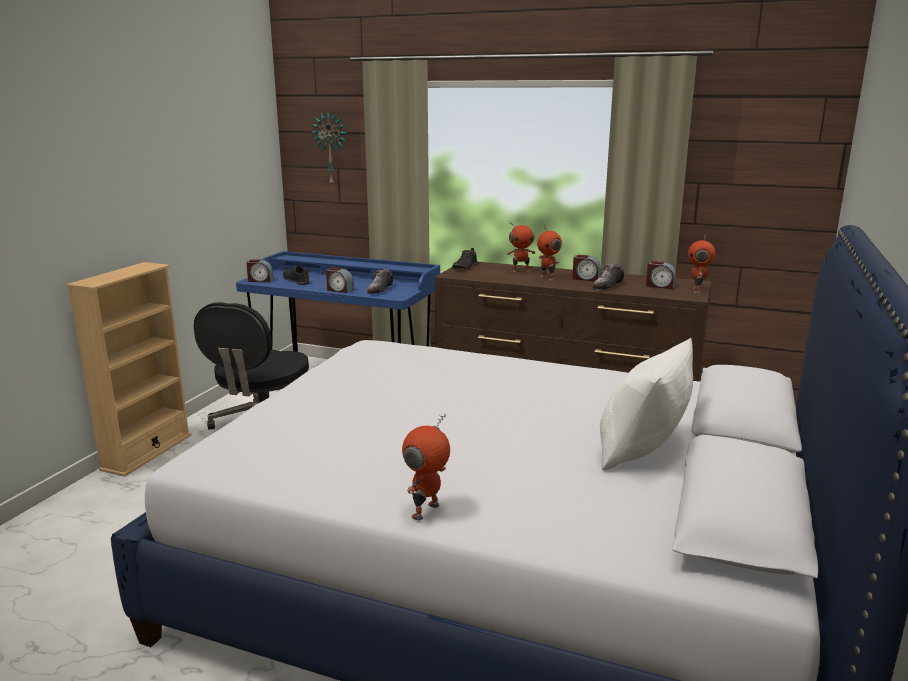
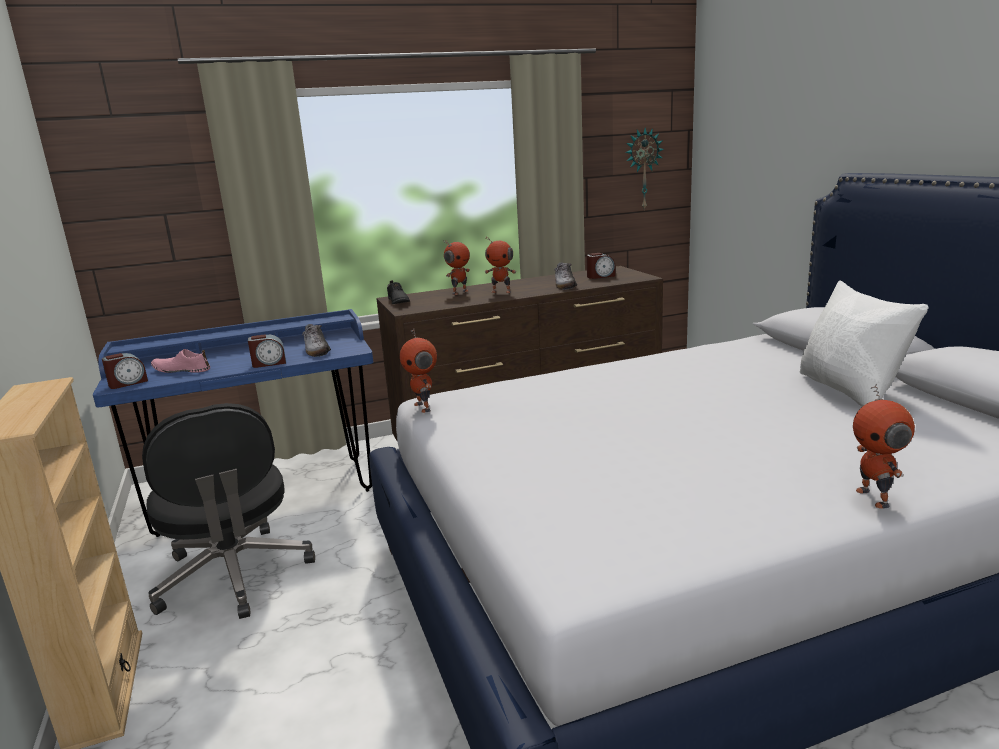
camera: 40 degrees left, 0 degrees up
black shoe [283,266,310,285] -> pink shoe [151,349,210,373]
wall clock [312,112,346,185] -> wall clock moved to [625,128,664,211]
alarm clock [572,255,601,281] -> none
toy robot [688,235,715,294] -> toy robot moved to [400,330,437,413]

